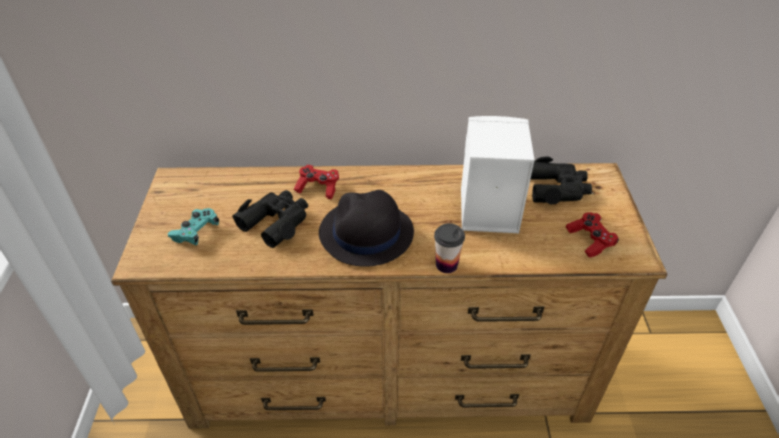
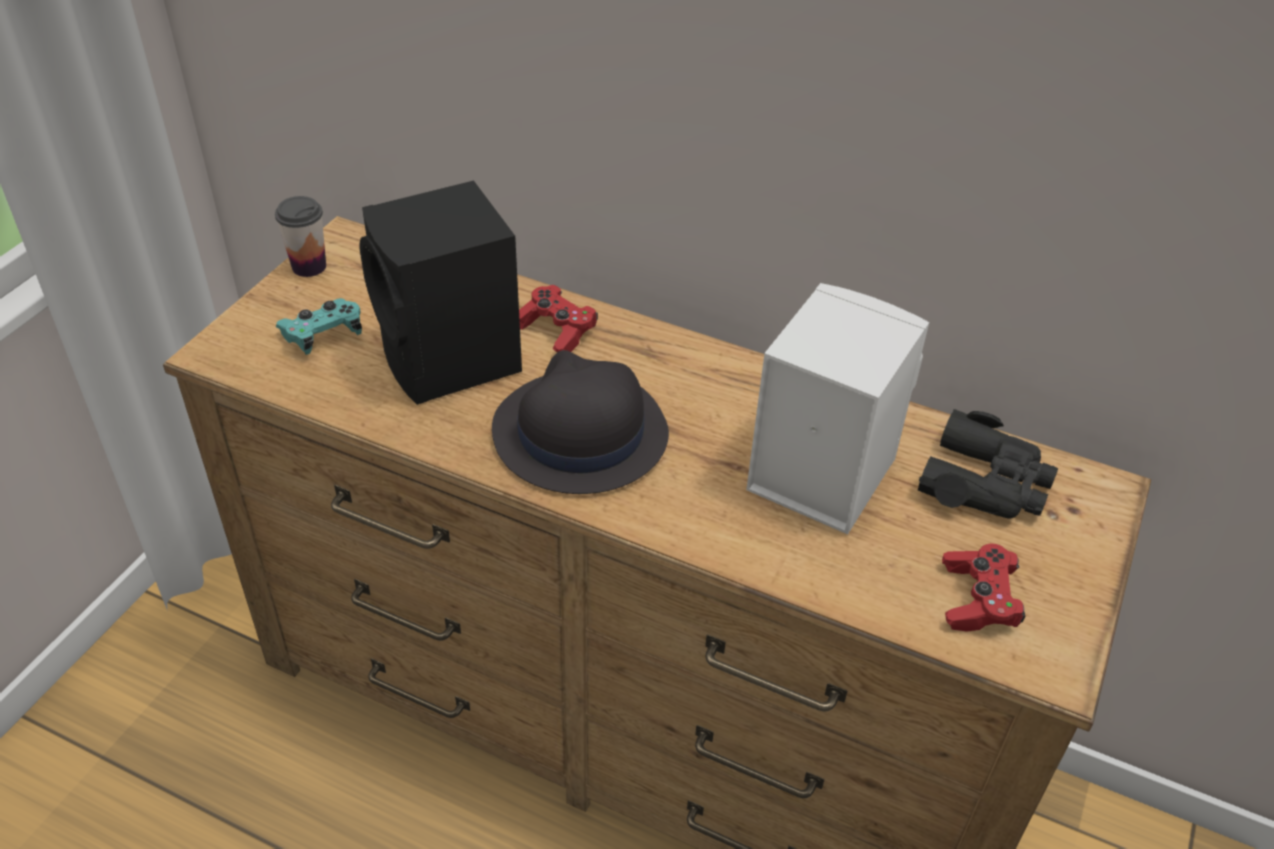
camera: 25 degrees right, 0 degrees up
black binoculars [232,190,308,248] -> black speaker [360,181,522,405]
cup [434,223,465,273] -> cup moved to [275,196,326,277]

